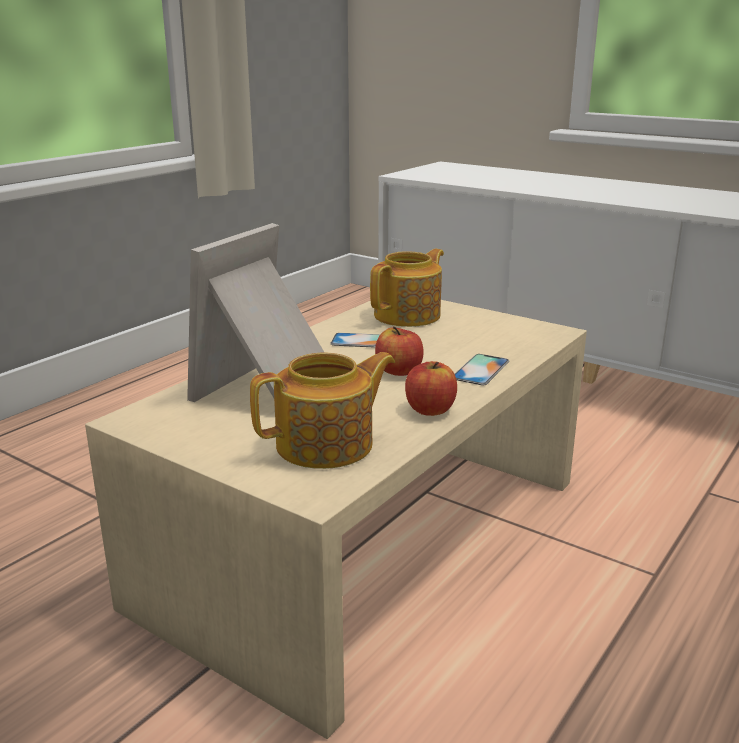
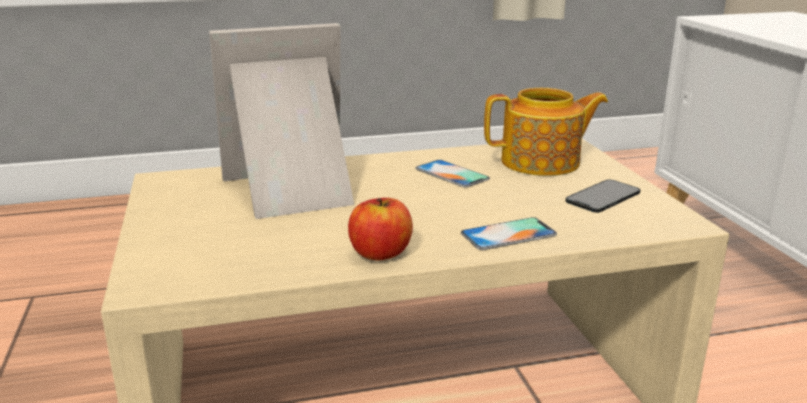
camera: 40 degrees right, 0 degrees up
teapot [250,352,395,469] -> none
apple [375,326,424,376] -> none
none -> phone [566,179,641,213]

